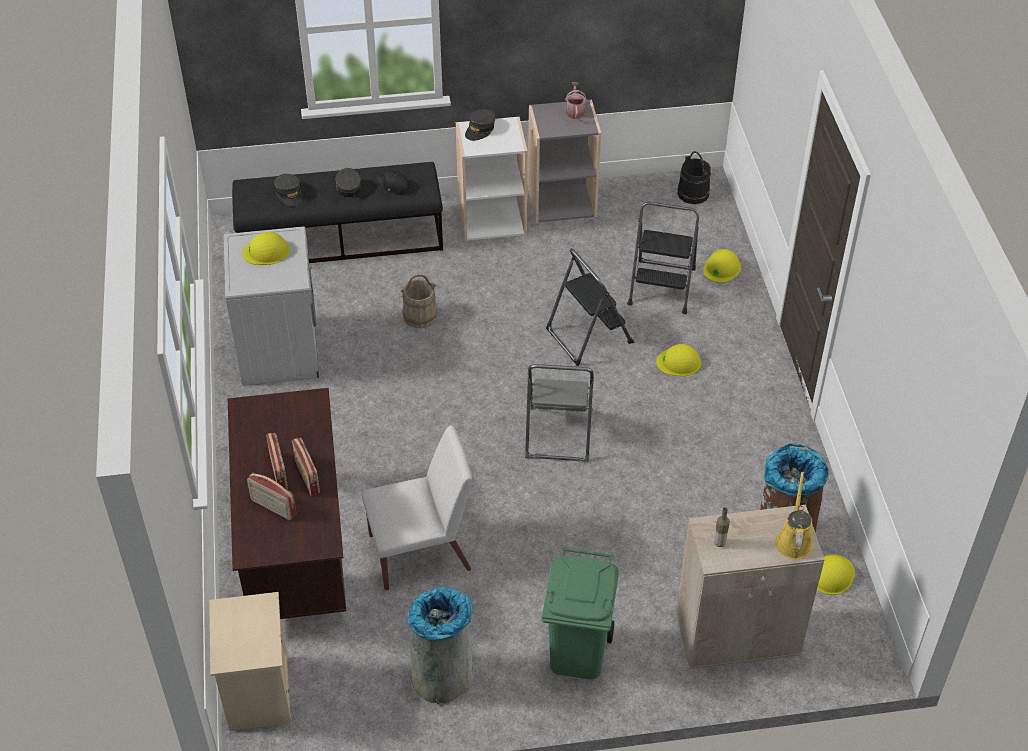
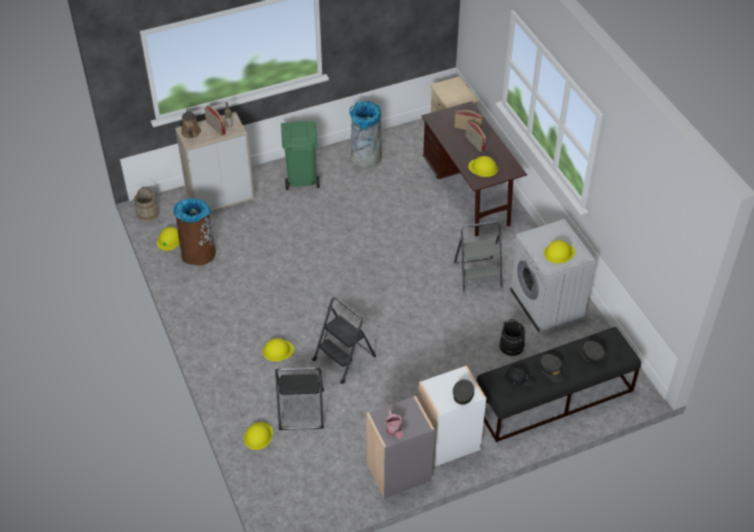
camera: 165 degrees right, 0 degrees up
radio [292,438,320,496] -> radio moved to [204,106,226,136]
white chair [362,425,472,591] -> none
beige bucket [401,275,438,328] -> beige bucket moved to [133,187,159,222]
grey step ladder [525,364,594,462] -> grey step ladder moved to [454,222,503,296]
black bucket [677,151,711,204] -> black bucket moved to [499,319,525,356]
yellow watering can [775,472,813,559] -> brown watering can [181,108,201,138]
none -> yellow hard hat [468,156,498,177]

